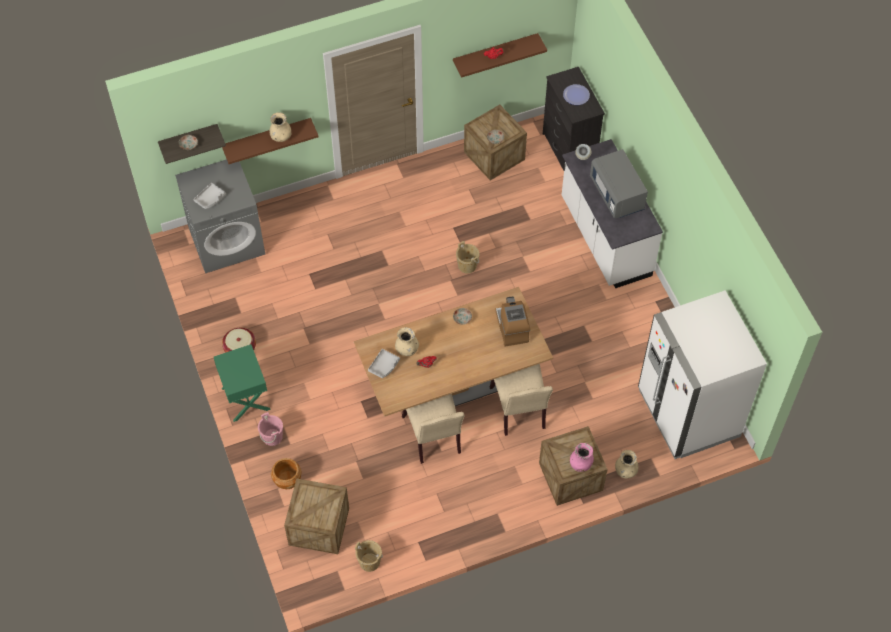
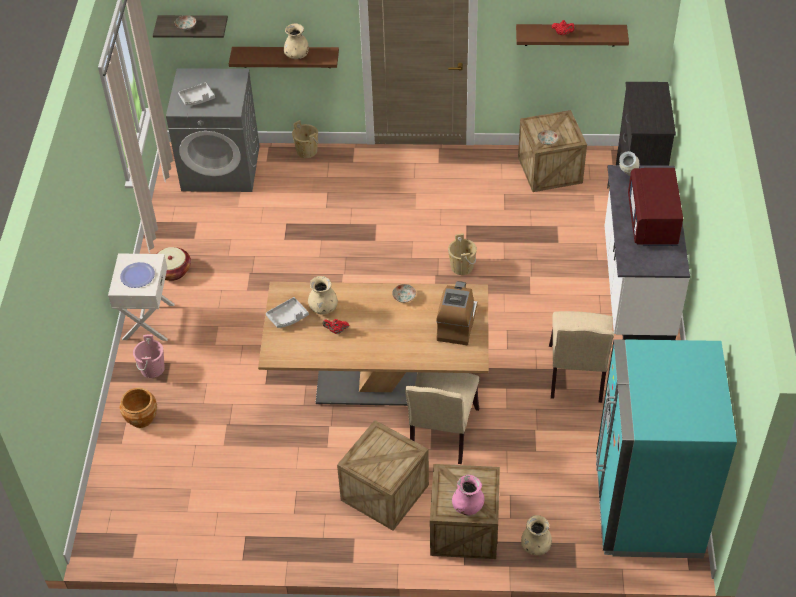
camera: 25 degrees right, 10 degrees down
green nightstand [214,344,271,422] -> white nightstand [108,254,175,341]
crate [284,478,349,554] -> crate moved to [337,420,429,531]
beige bucket [355,540,383,572] -> beige bucket moved to [292,120,319,158]
beige chair [402,394,464,464] -> beige chair moved to [549,311,614,403]
plate [563,84,590,105] -> plate moved to [120,262,155,288]
grey microwave [590,149,648,218] -> red microwave [628,168,683,246]
white fridge [638,290,767,459] -> turquoise fridge [596,339,737,558]

